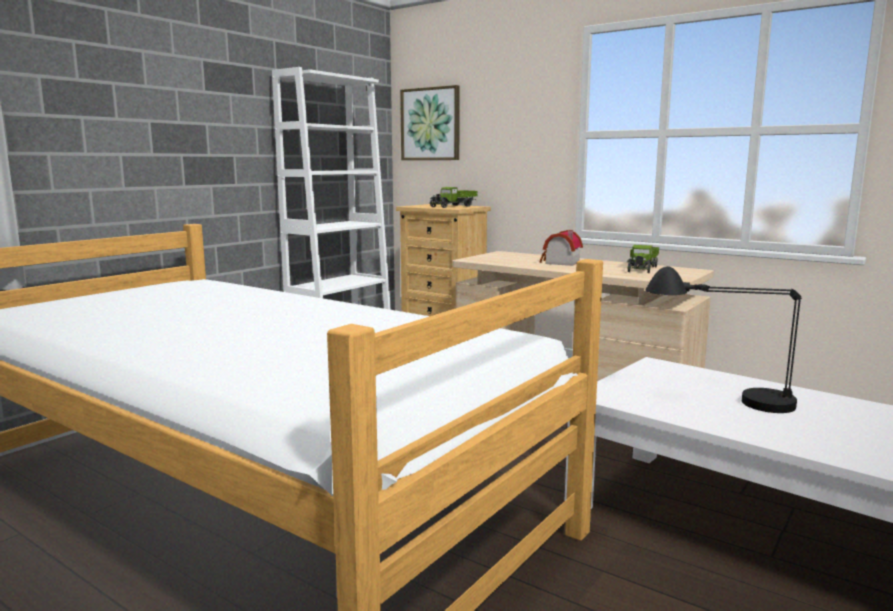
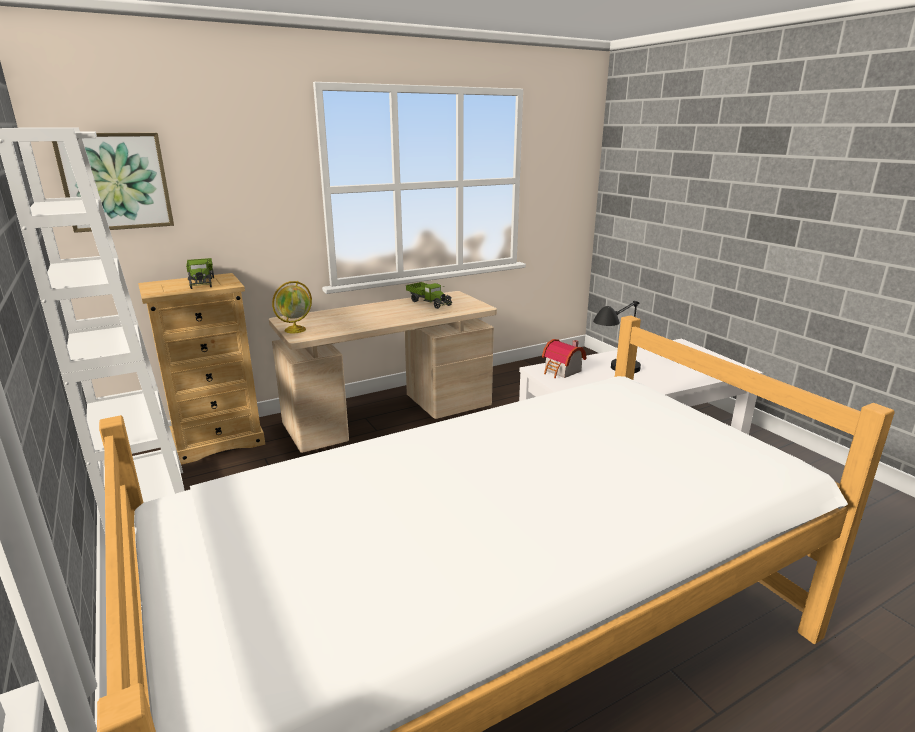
camera: 65 degrees left, 10 degrees up
toy house [539,230,583,266] -> toy house moved to [542,339,586,378]
none -> globe [272,281,312,333]

